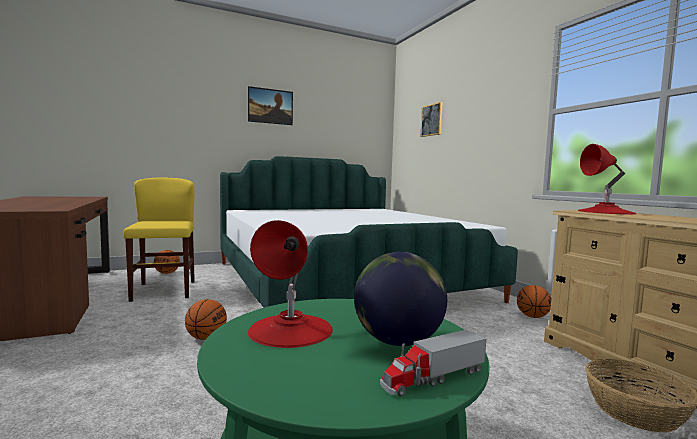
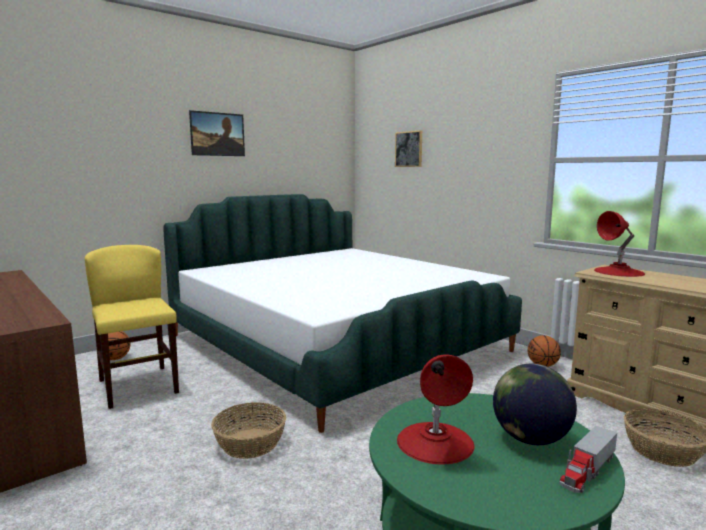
camera: 15 degrees left, 5 degrees up
basketball [185,299,227,340] -> basket [211,402,286,459]

